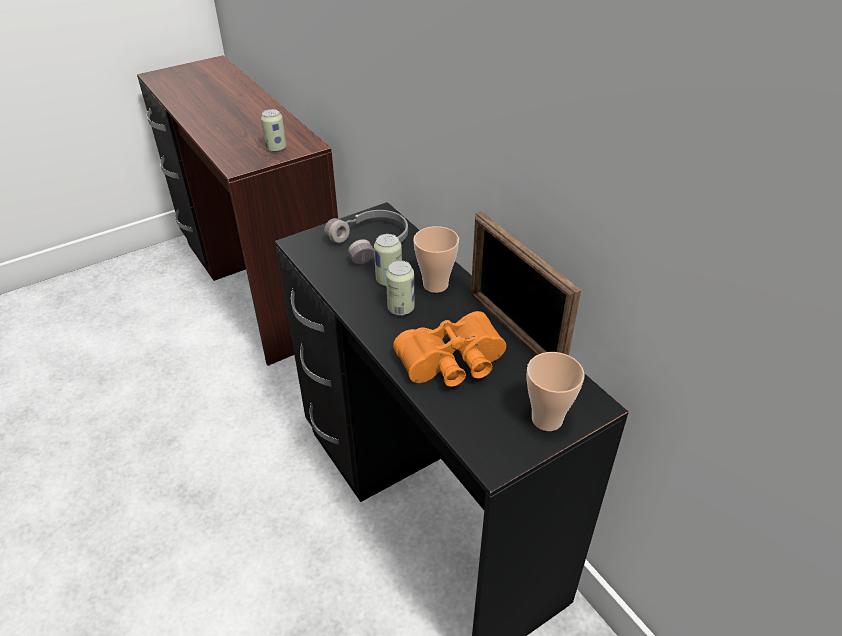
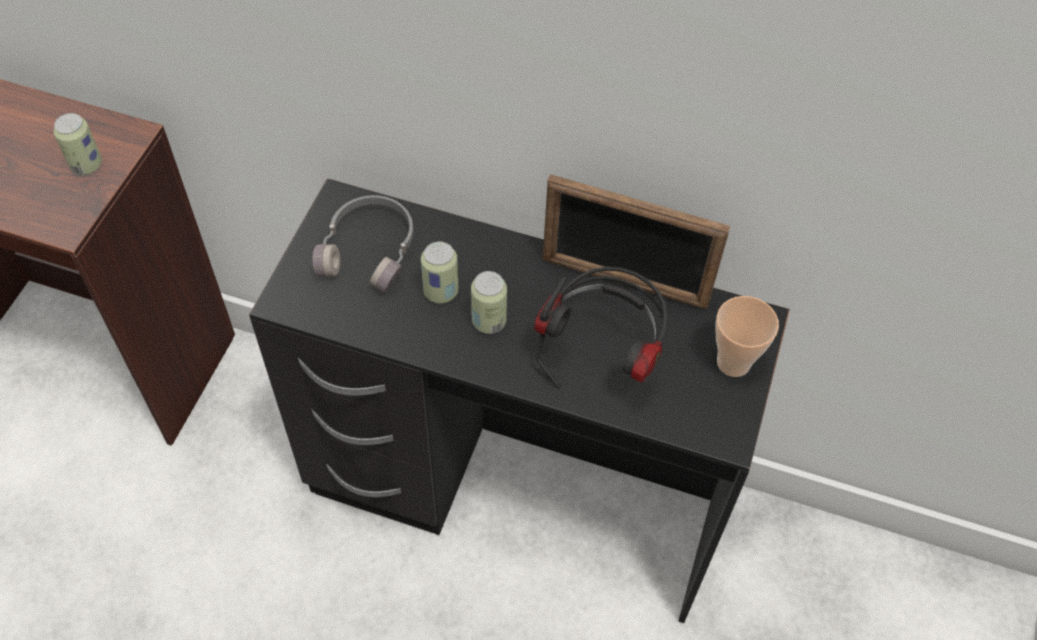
camera: 40 degrees left, 15 degrees up
orange binoculars [393,311,506,387] -> headphones [534,267,667,388]
cup [413,226,459,293] -> none

